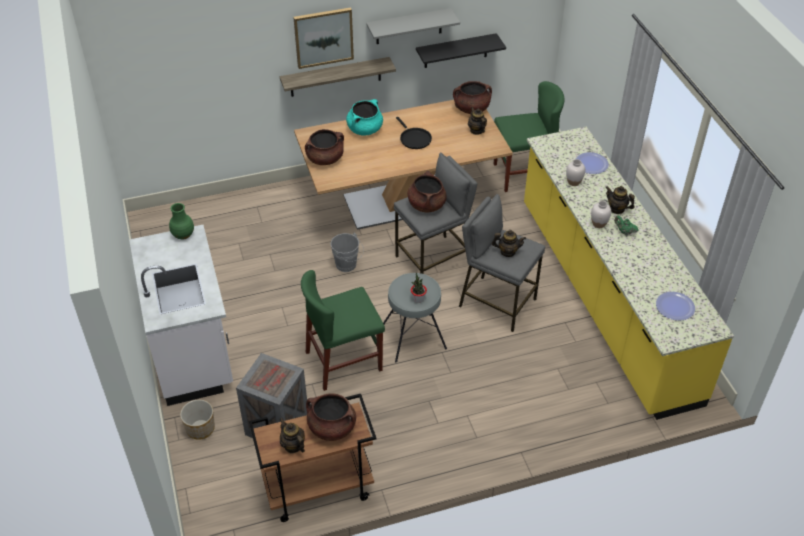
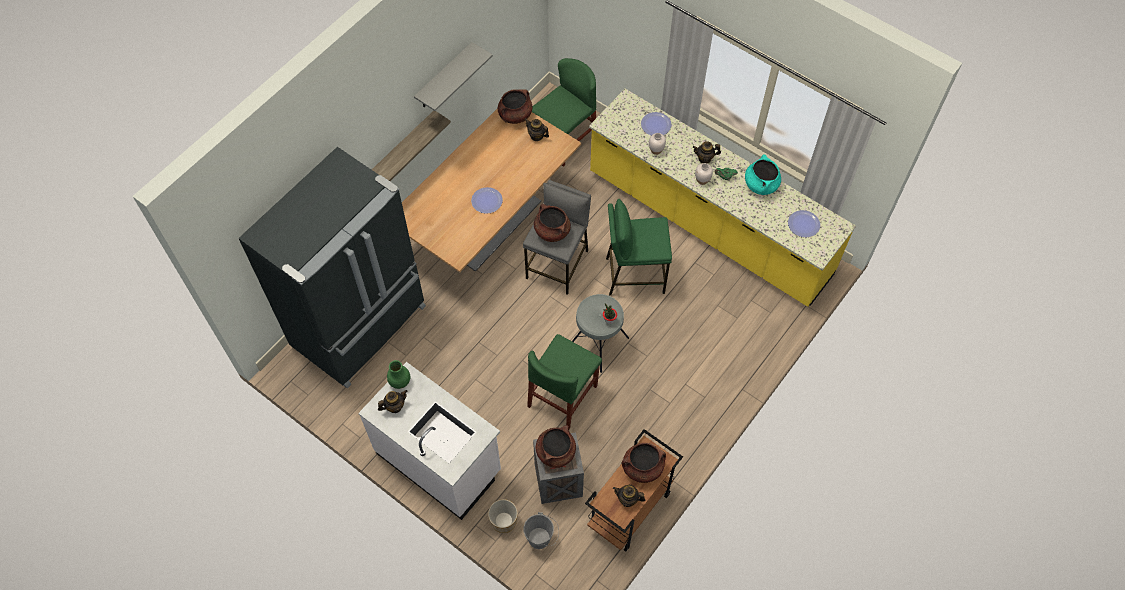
camera: 35 degrees left, 15 degrees up
picture [293,7,354,69] -> none
brown cooking pot [305,129,344,165] -> brown cooking pot moved to [536,425,576,468]
grey bucket [331,232,364,272] -> grey bucket moved to [523,512,559,549]
turquoise cooking pot [346,99,383,135] -> turquoise cooking pot moved to [745,154,781,195]
black frying pan [396,117,432,149] -> none
black shelf [416,33,506,68] -> none
grey stool [459,194,545,332] -> green stool [606,199,672,295]
teapot [492,230,526,257] -> teapot moved to [378,390,407,413]
none -> black fridge [239,147,426,389]
none -> plate [471,187,503,214]

